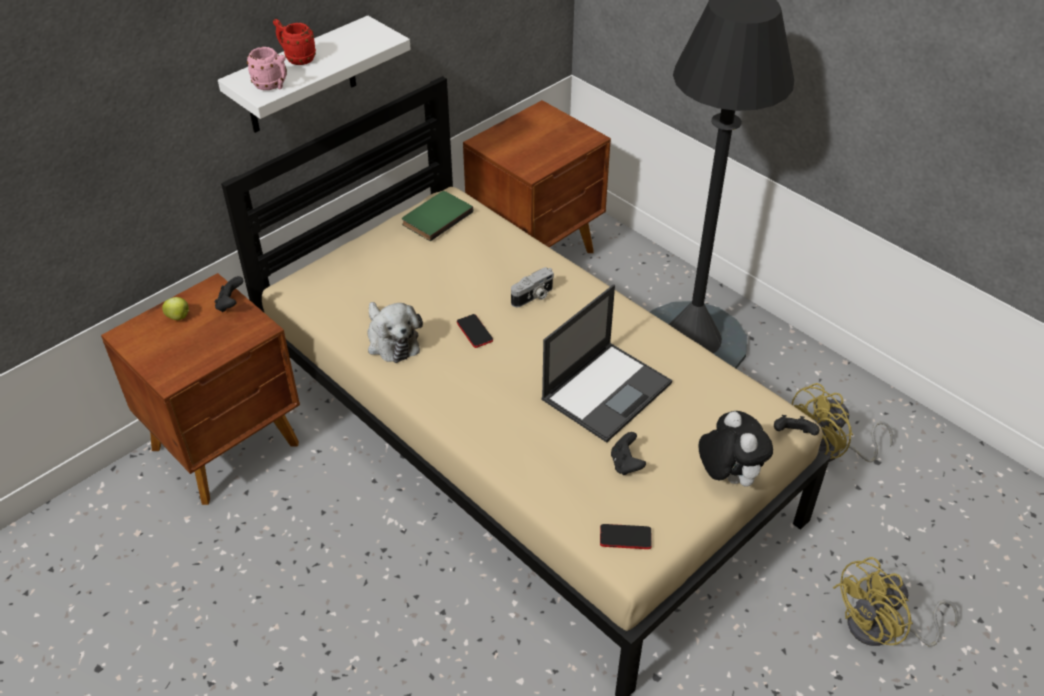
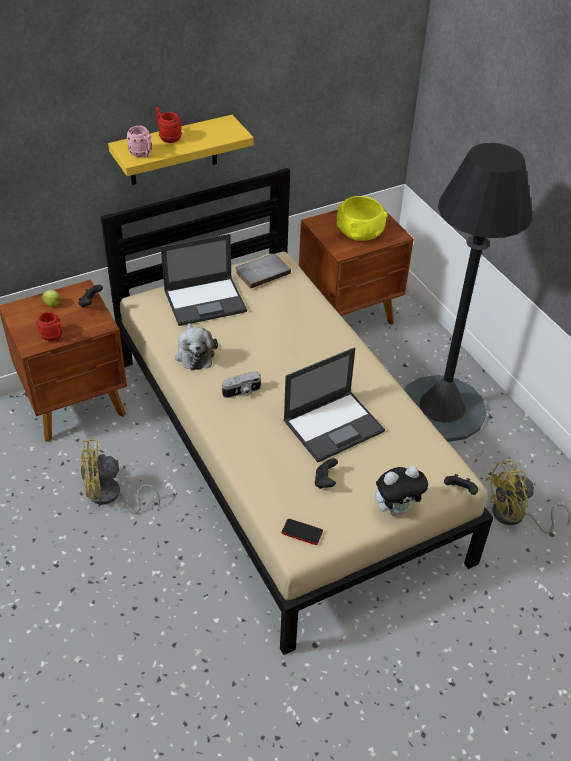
camera: 15 degrees right, 0 degrees up
white shelf [218,15,411,133] -> yellow shelf [108,115,254,185]
green book [402,191,473,241] -> grey book [236,253,291,289]
phone [457,314,493,348] -> none
camera [511,267,554,307] -> camera moved to [222,371,261,398]
plush toy [698,411,773,487] -> plush toy turned 75 degrees clockwise [375,466,428,516]
yellow fan [833,557,959,647] -> yellow fan moved to [81,439,160,514]
none -> red mug [36,312,62,341]
none -> laptop [161,234,247,326]
none -> yellow bowl [337,196,387,241]

